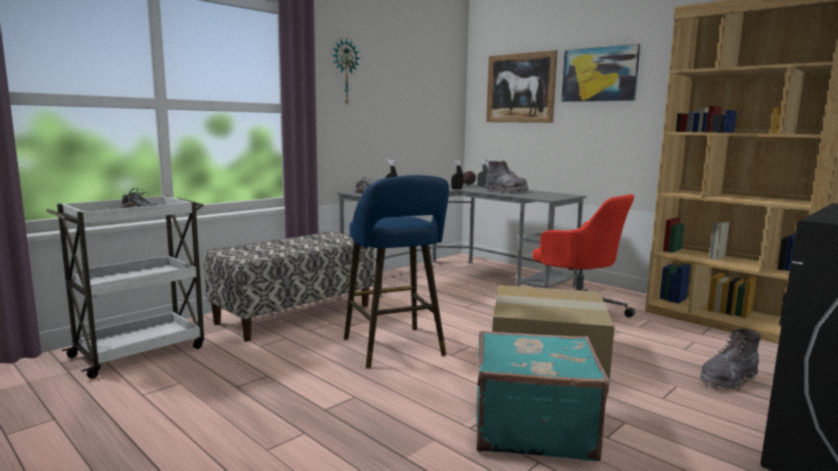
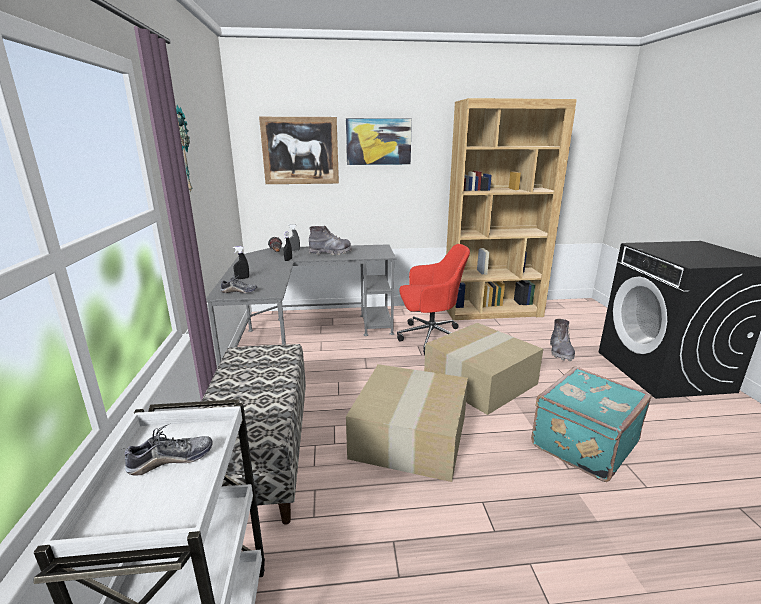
camera: 50 degrees left, 10 degrees up
blue stool [344,175,449,368] -> cardboard box [346,364,468,482]

